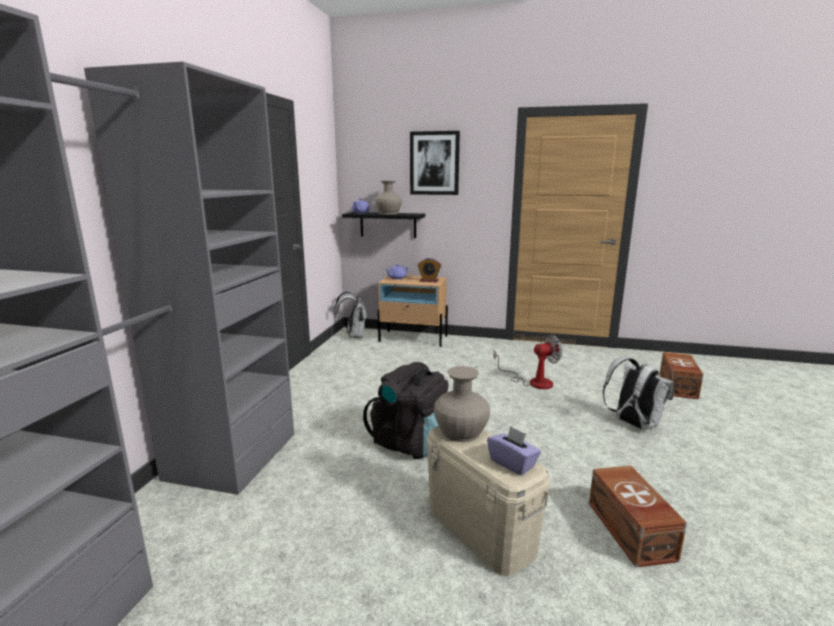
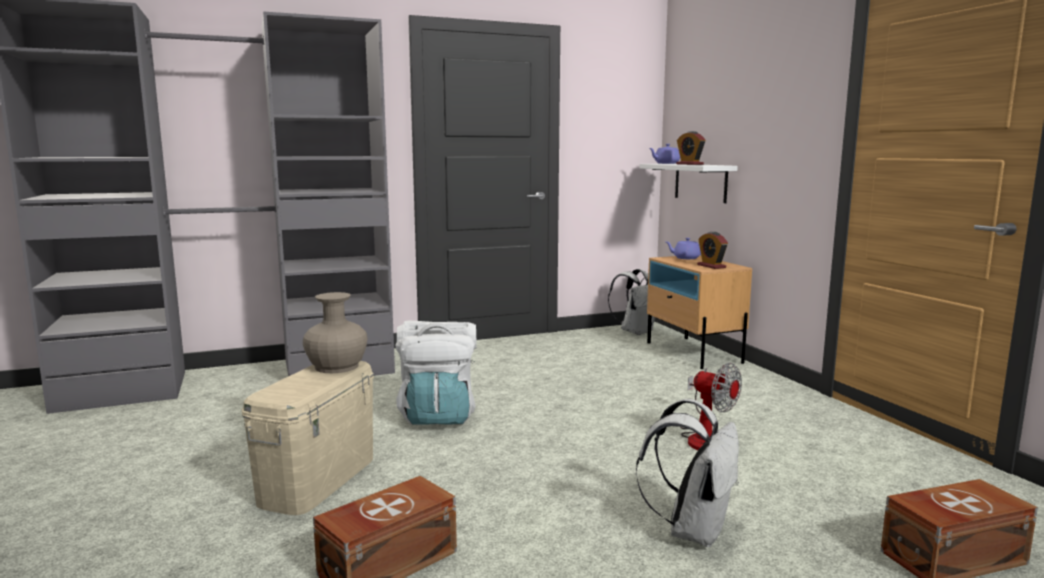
camera: 55 degrees right, 5 degrees down
black shelf [342,212,425,238] -> white shelf [639,164,738,203]
black backpack [363,362,448,459] -> white backpack [395,321,476,425]
beige vase [375,181,402,214] -> alarm clock [676,131,706,165]
picture [410,131,460,195] -> none
purple tissue box [487,426,541,475] -> none

